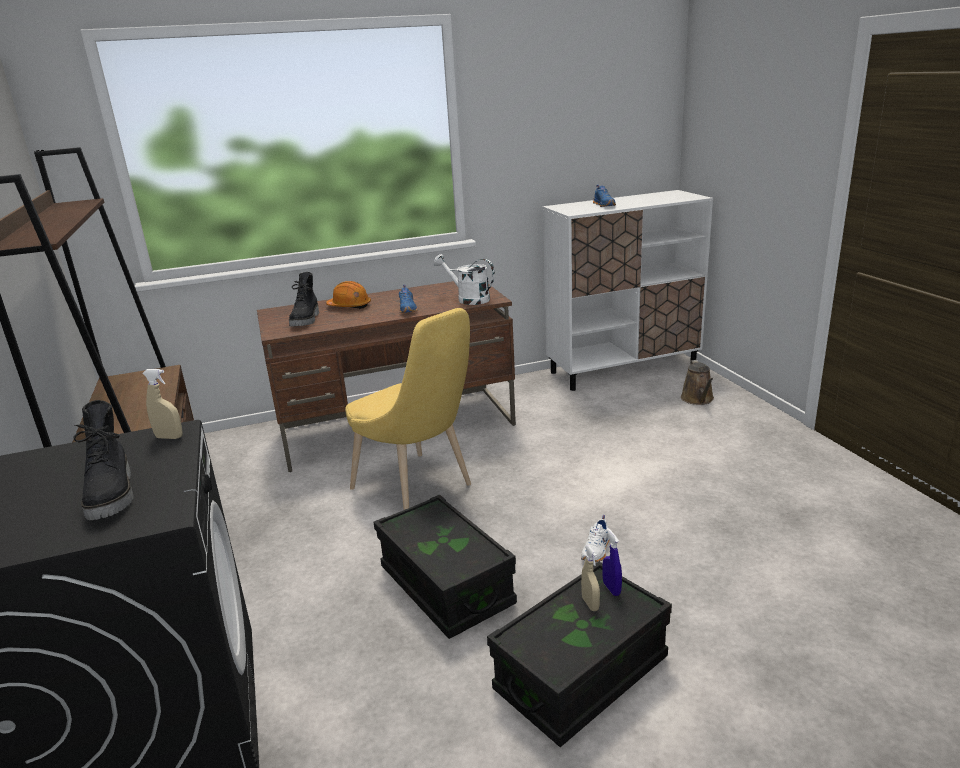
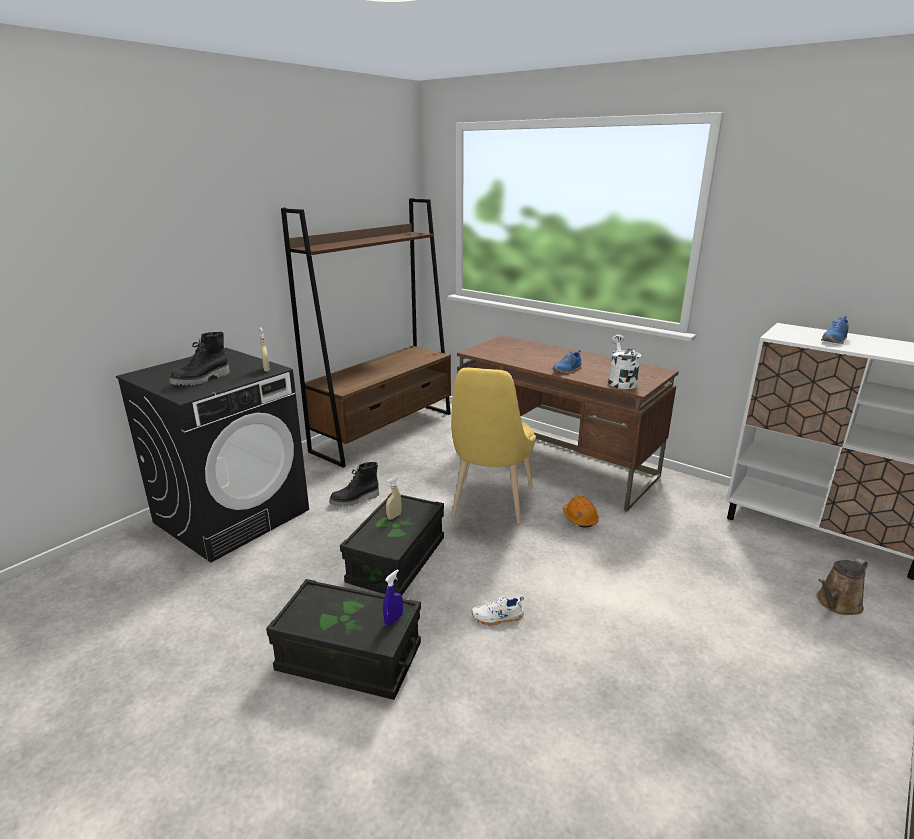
camera: 55 degrees right, 0 degrees up
black boot [289,272,319,326] -> black boot moved to [329,462,379,506]
orange hard hat [326,281,371,309] -> orange hard hat moved to [563,496,599,528]
beige spray bottle [581,545,600,611] -> beige spray bottle moved to [386,477,401,520]

